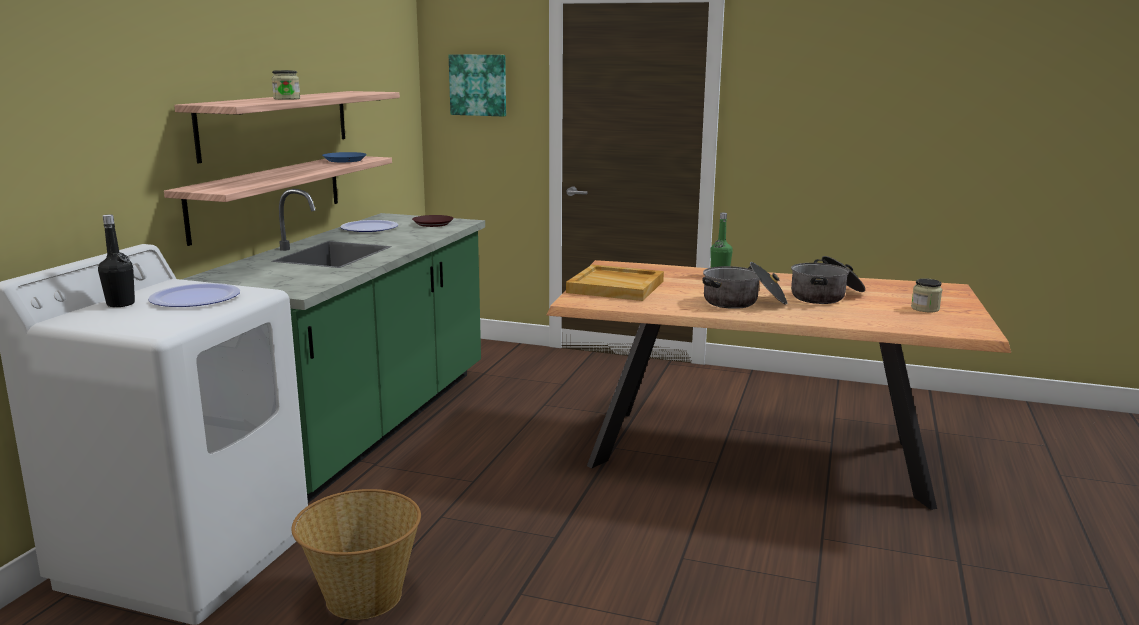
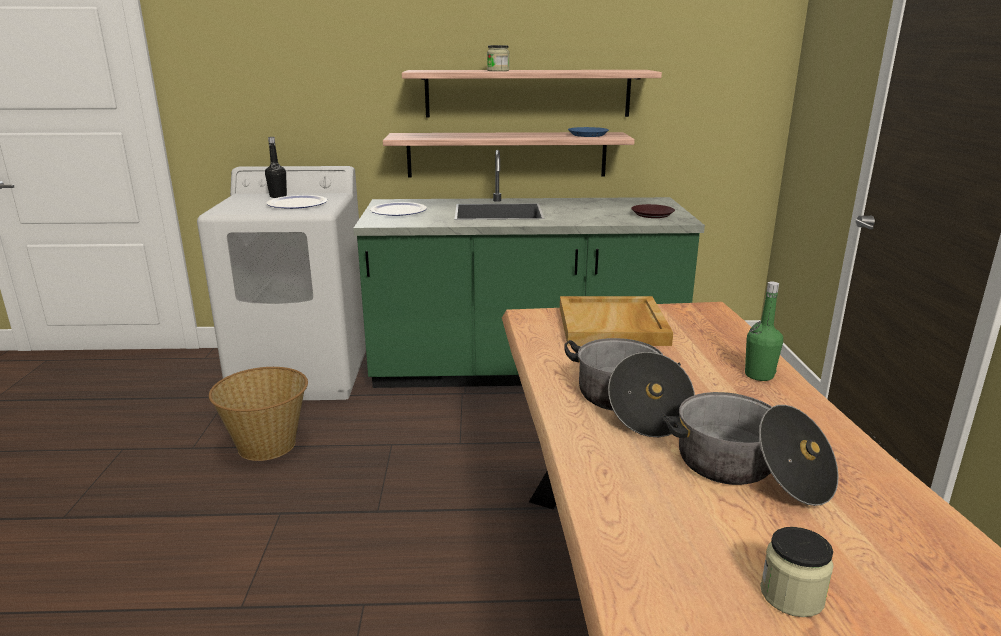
camera: 70 degrees right, 5 degrees up
plate [340,220,398,232] -> plate moved to [370,202,427,216]
picture [449,54,506,117] -> none

